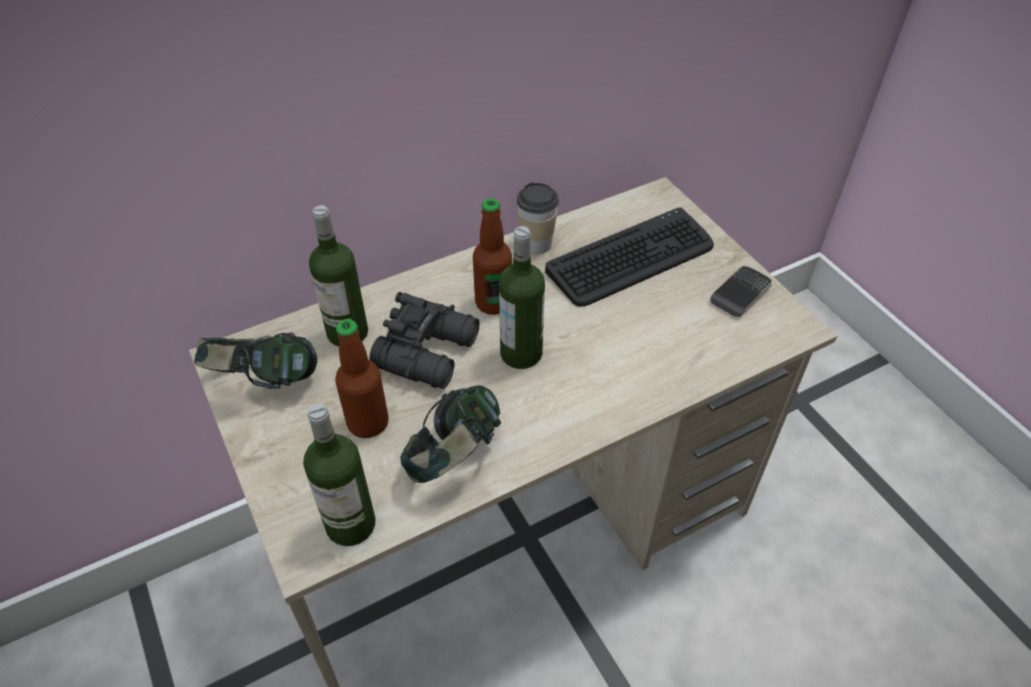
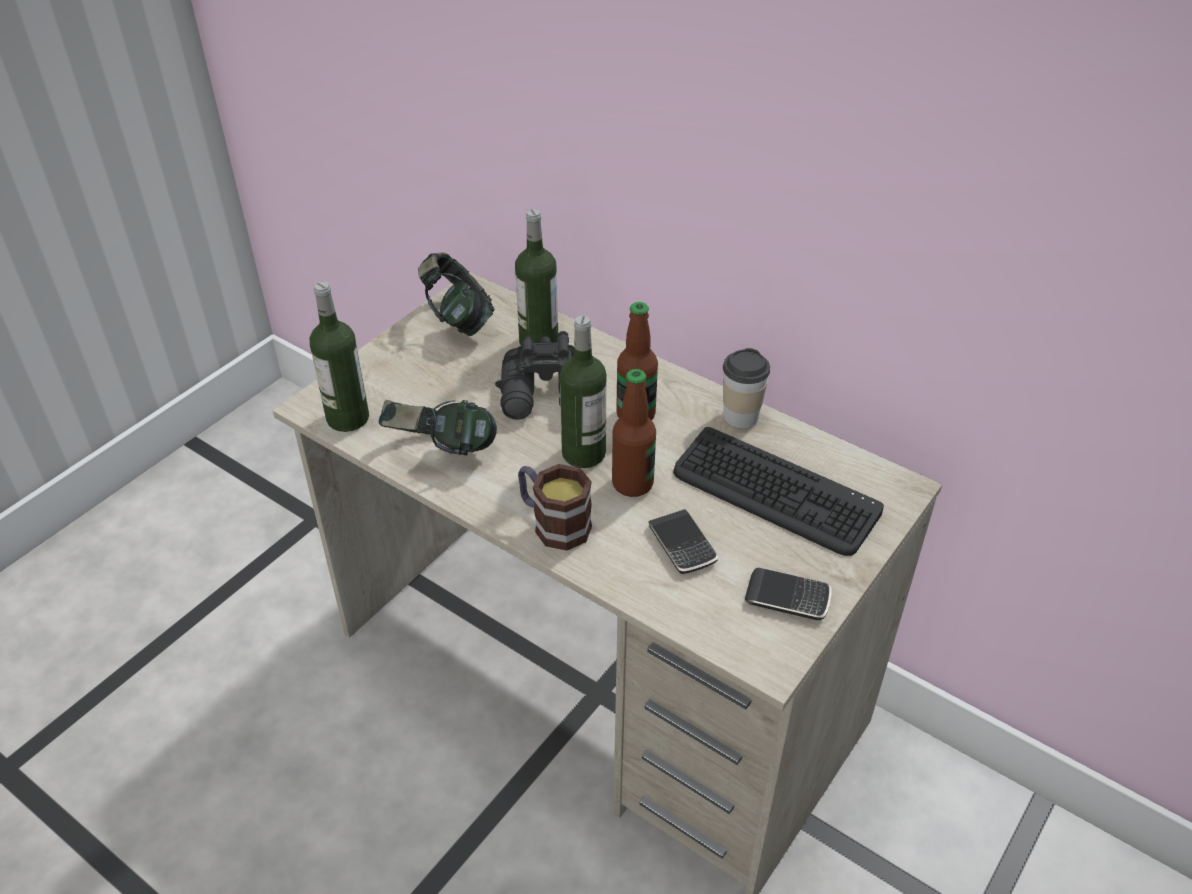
camera: 65 degrees right, 5 degrees down
bottle [335,319,389,438] -> bottle moved to [612,369,656,497]
none -> mug [518,464,592,551]
none -> phone [648,509,718,574]

